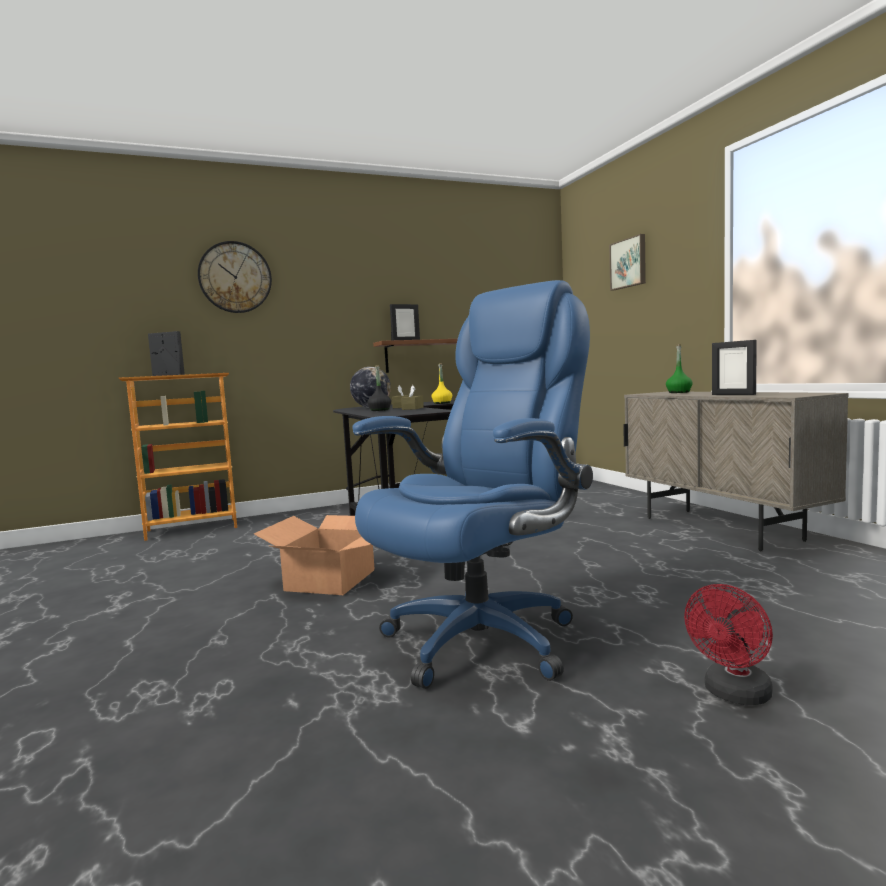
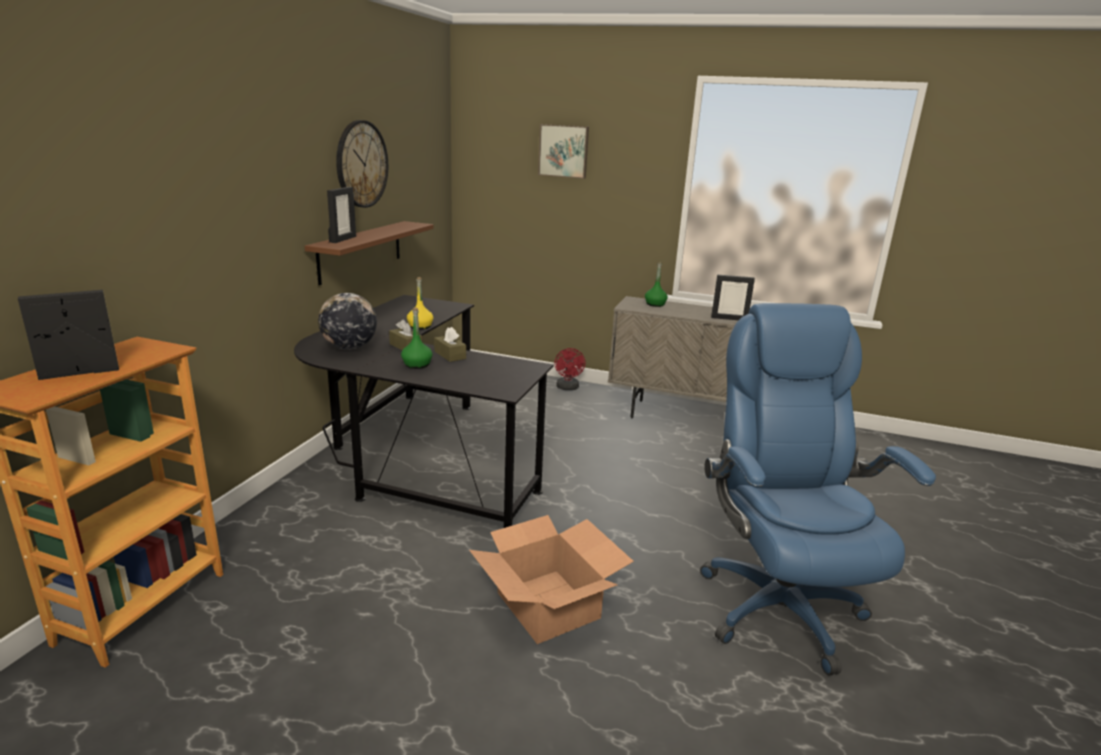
camera: 50 degrees left, 15 degrees up
wall clock [198,241,272,313] -> wall clock moved to [336,120,388,208]
black bottle [368,365,391,411] -> green bottle [401,307,433,369]
red fan [684,584,773,705] -> red fan moved to [554,348,586,390]

